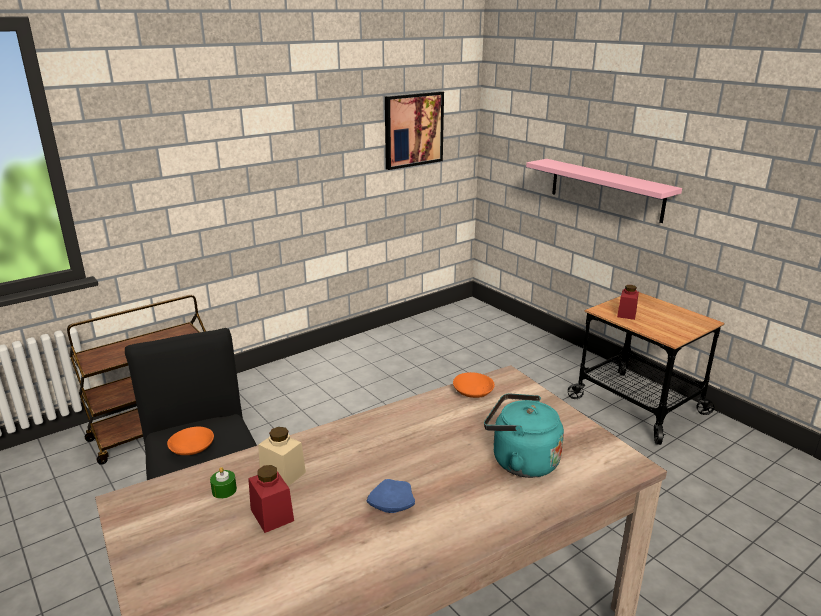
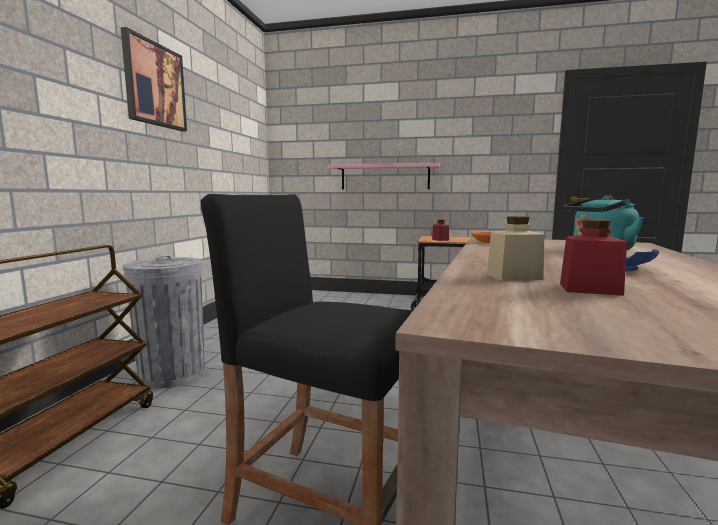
camera: 40 degrees left, 15 degrees down
orange bowl [167,427,214,455] -> none
green candle [210,467,237,499] -> none
picture [385,91,444,170] -> picture moved to [121,27,187,131]
none -> grey trash can [123,256,205,389]

